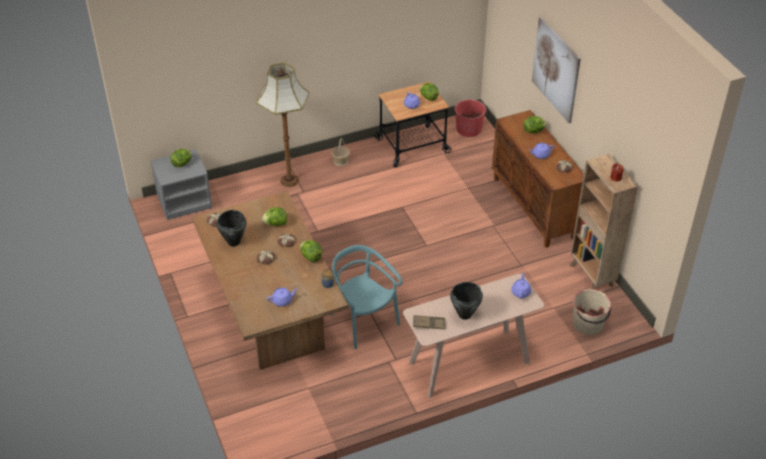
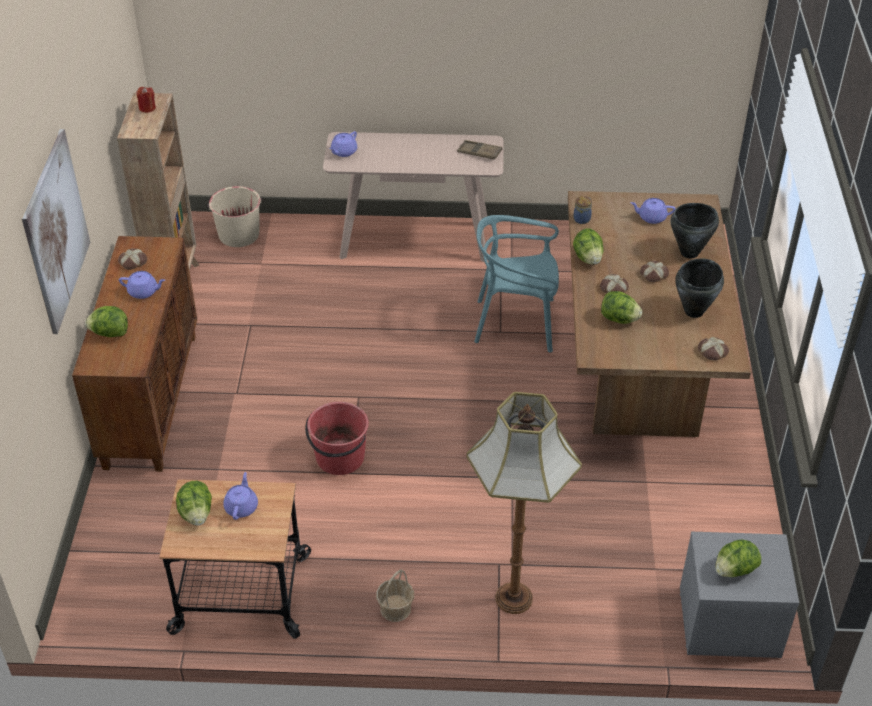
camera: 155 degrees left, 0 degrees up
turquoise chair [330,245,402,349] -> turquoise chair turned 105 degrees clockwise [474,215,559,353]
black cooking pot [450,282,483,320] -> black cooking pot moved to [671,203,719,258]
red bucket [453,100,487,137] -> red bucket moved to [305,402,369,475]

